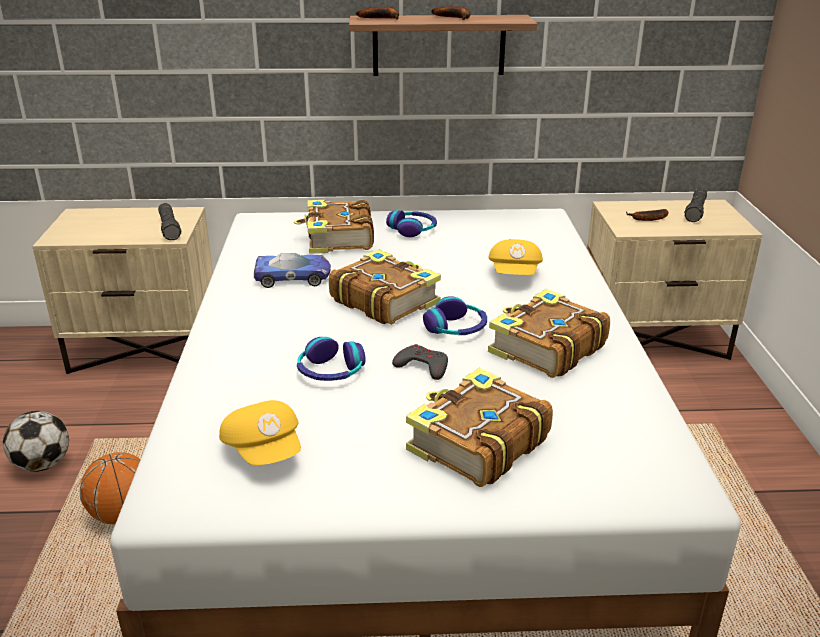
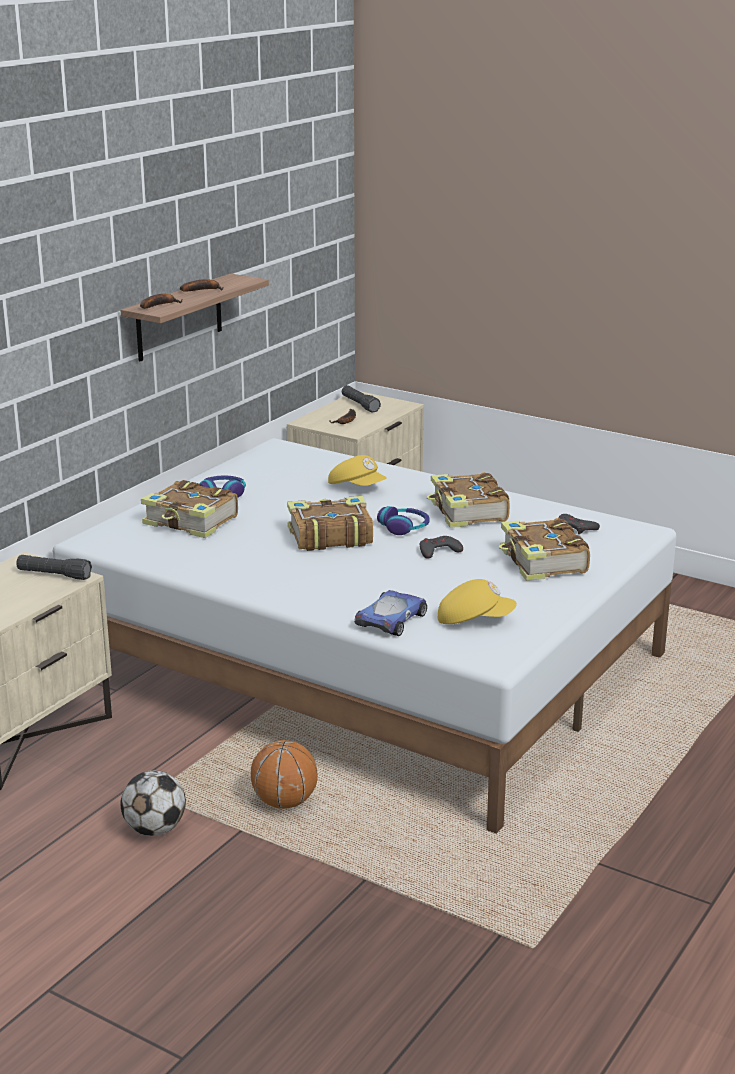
camera: 55 degrees left, 5 degrees down
toy car [254,253,331,288] -> toy car moved to [354,590,427,636]
headphones [297,337,366,381] -> none
none -> grey game controller [558,514,600,534]

